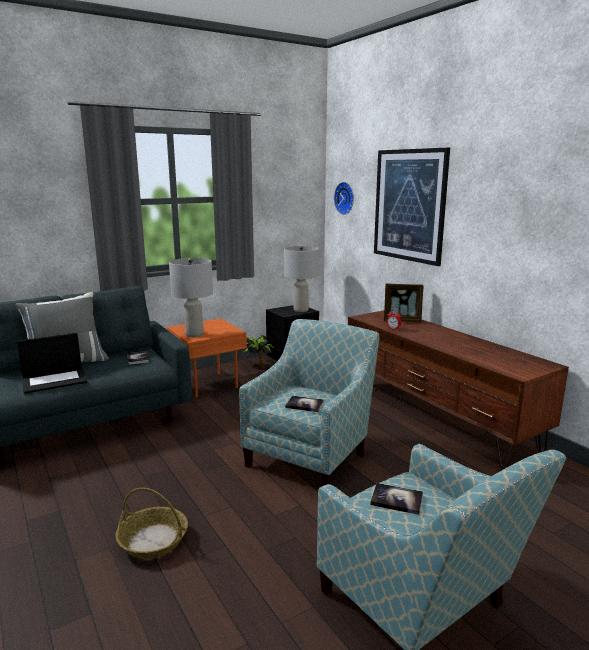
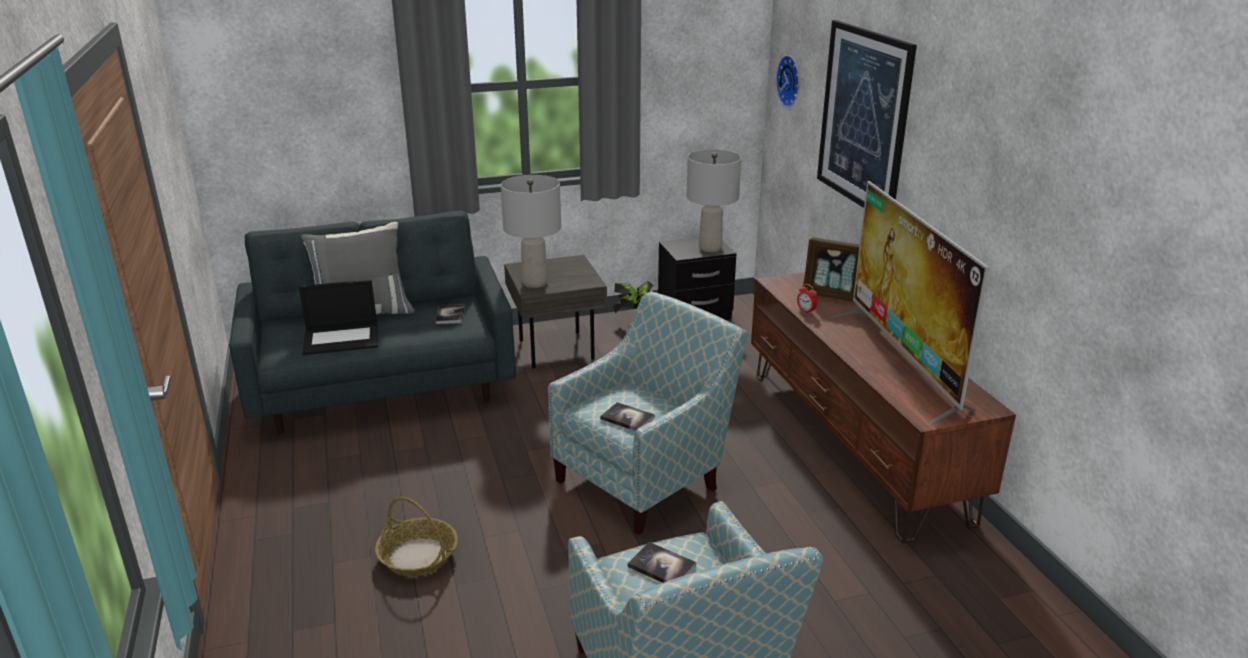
camera: 15 degrees right, 10 degrees up
orange side table [167,318,247,398] -> grey side table [504,255,607,368]
none -> television [832,181,989,425]

